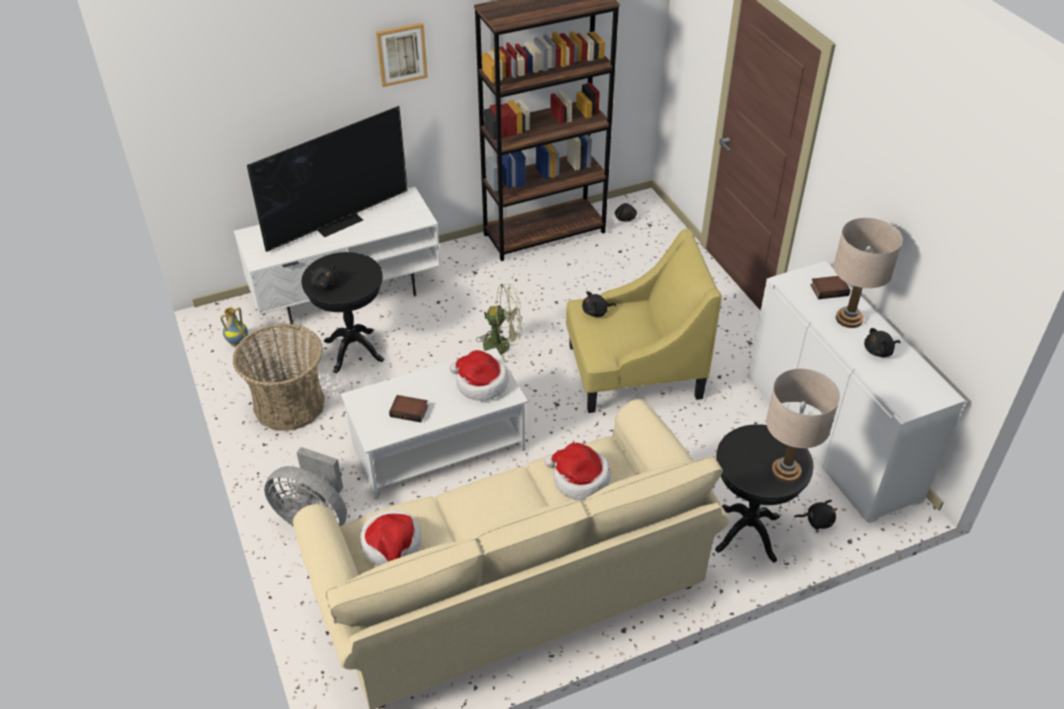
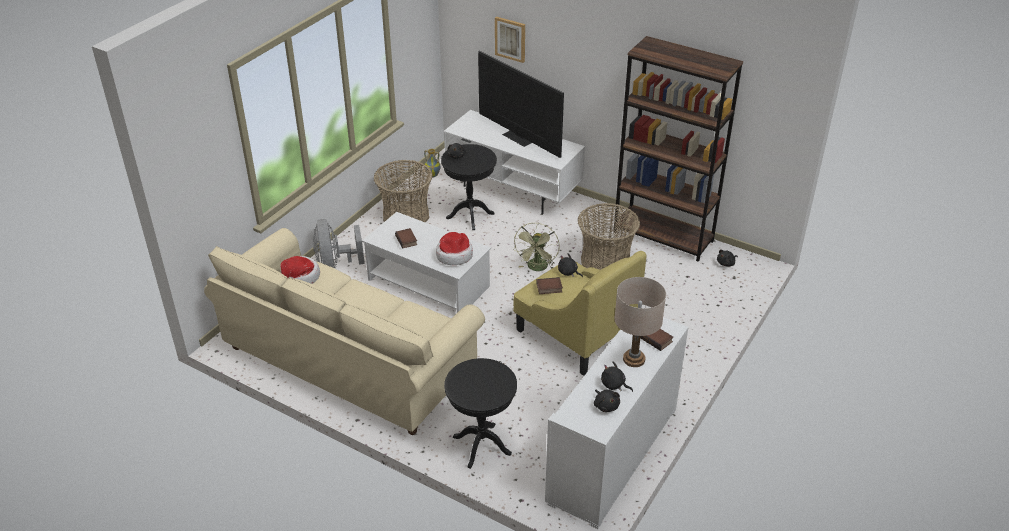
camera: 55 degrees right, 5 degrees down
television [247,106,408,252] -> television turned 150 degrees counterclockwise [478,51,564,158]
picture [376,22,428,87] -> picture moved to [495,17,525,63]
green fan [476,284,522,362] -> green fan turned 45 degrees clockwise [513,223,560,271]
hat [544,443,611,500] -> none
beige table lamp [766,369,840,483] -> none
black plush toy [794,500,837,530] -> black plush toy moved to [594,390,620,412]
none -> book [536,277,563,294]
none -> basket [578,203,640,270]

